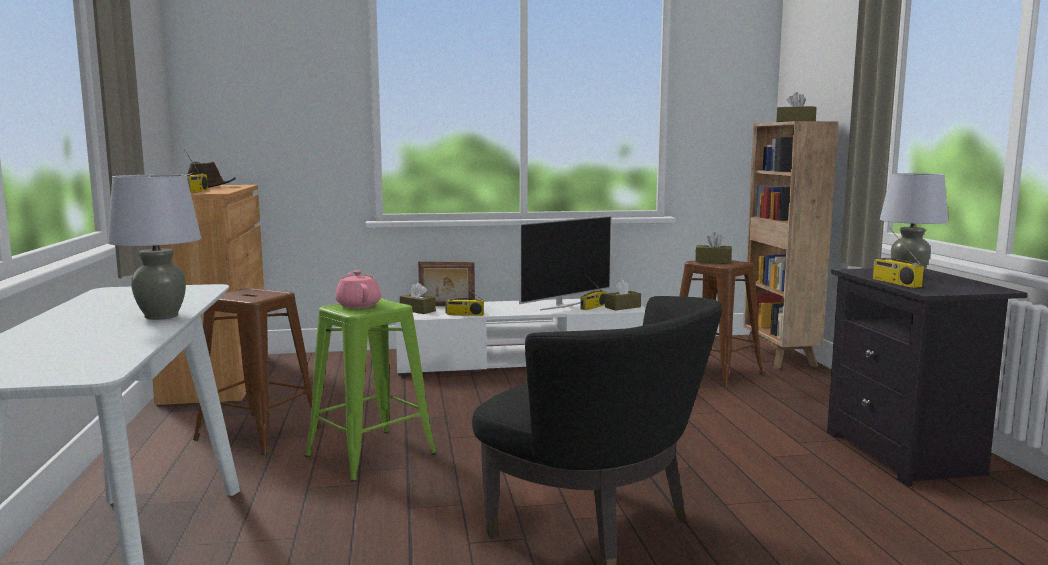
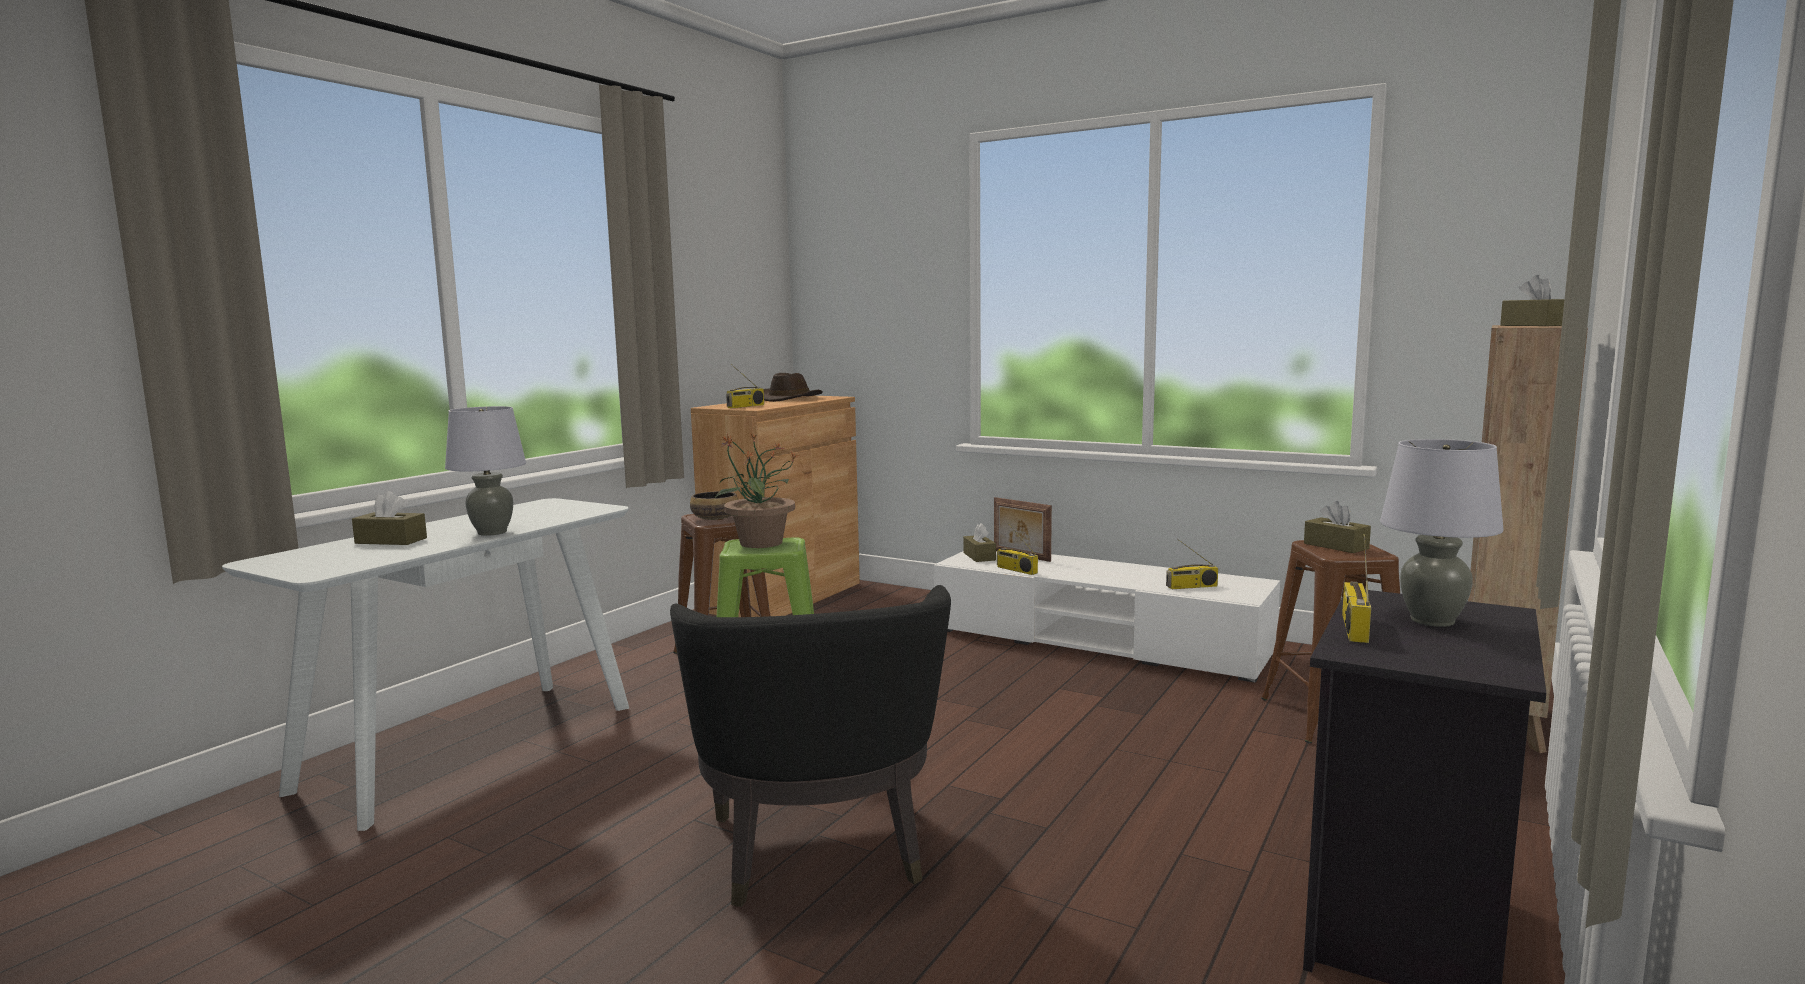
camera: 40 degrees right, 0 degrees up
pink teapot [335,270,381,308] -> potted plant [716,433,798,548]
television [519,215,612,310] -> none
brown tissue box [605,280,641,311] -> brown tissue box moved to [352,491,427,545]
none -> bowl [690,491,738,520]

